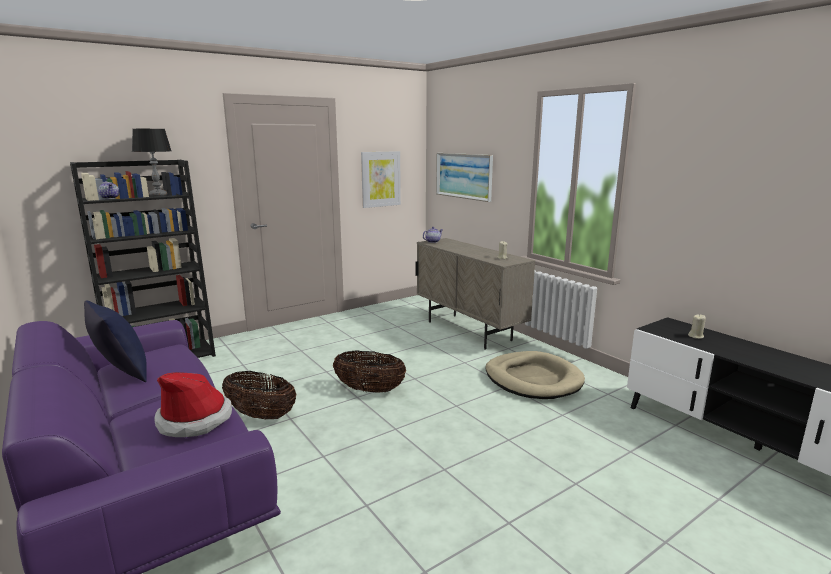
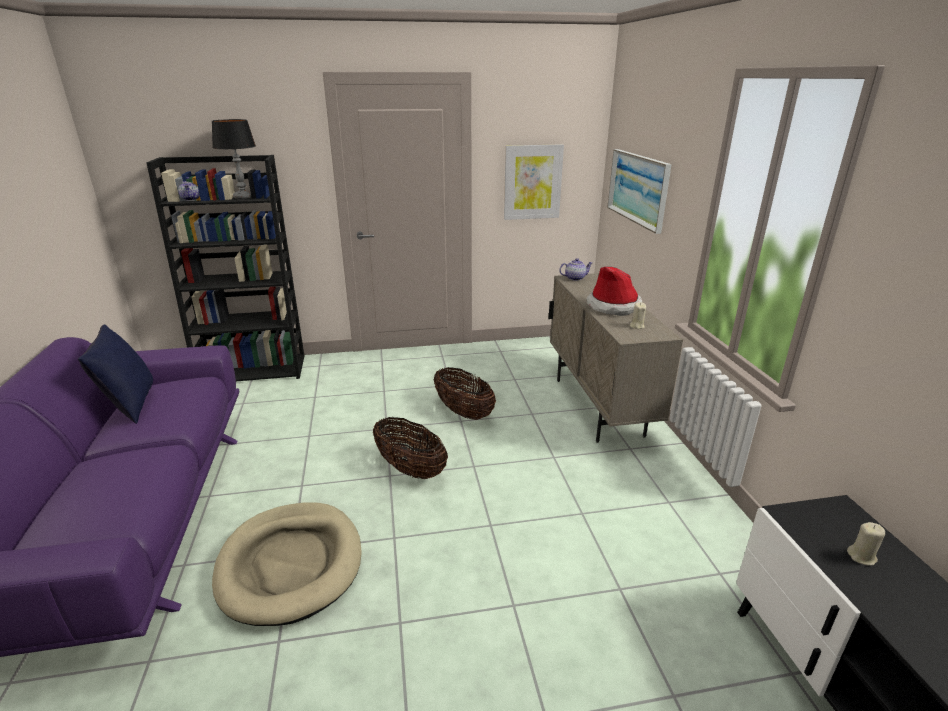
camera: 25 degrees right, 10 degrees up
hat [155,372,232,437] -> hat moved to [586,267,642,316]
basket [222,371,297,419] -> basket moved to [434,367,496,420]
beige dog bed [485,351,585,399] -> beige dog bed moved to [212,502,362,626]

